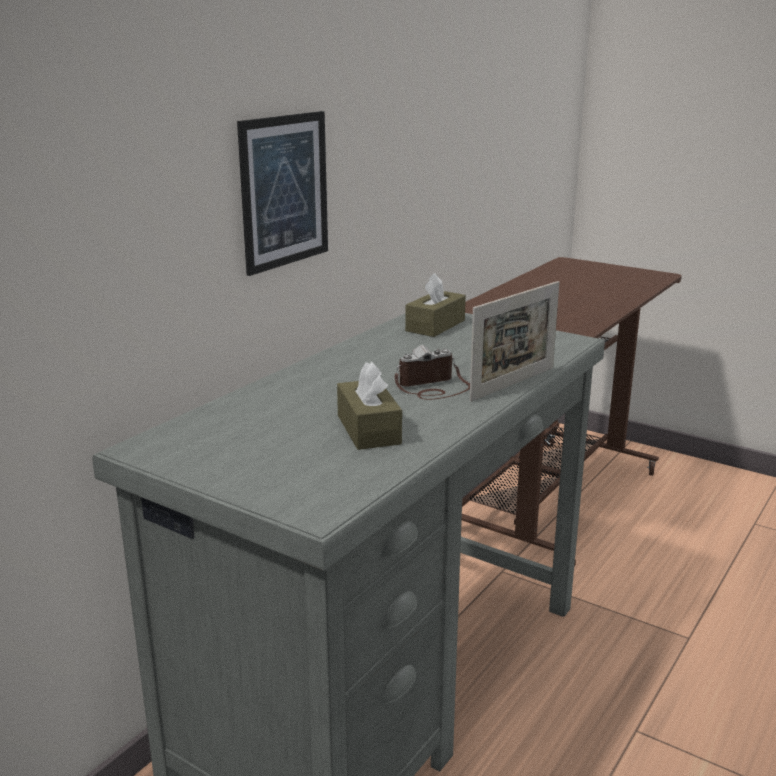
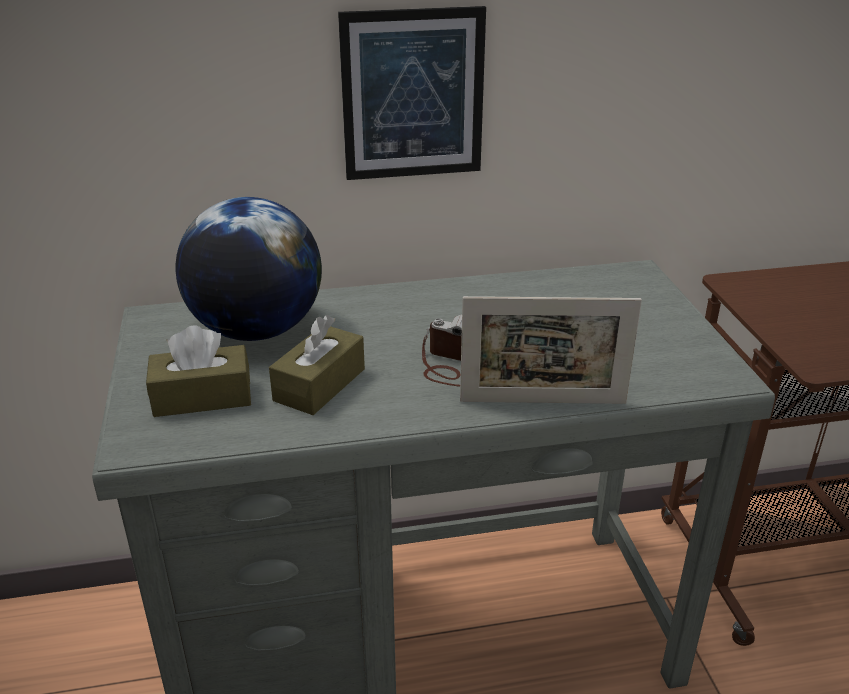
camera: 45 degrees right, 10 degrees up
brown tissue box [405,273,466,337] -> brown tissue box moved to [146,325,251,417]
none -> globe [176,197,322,341]

